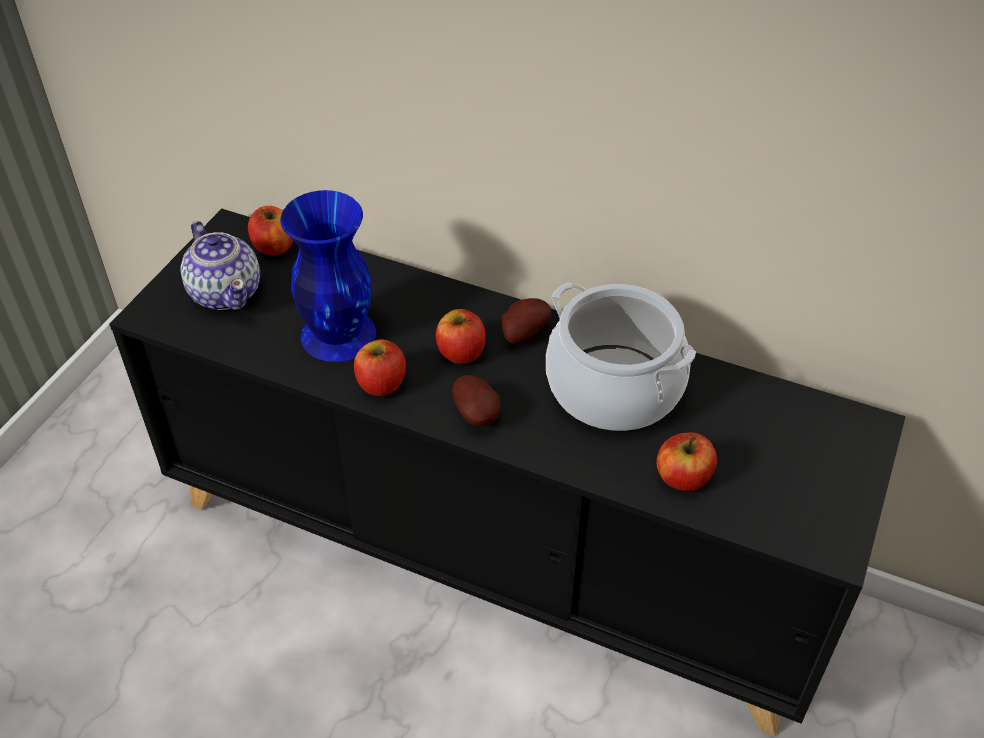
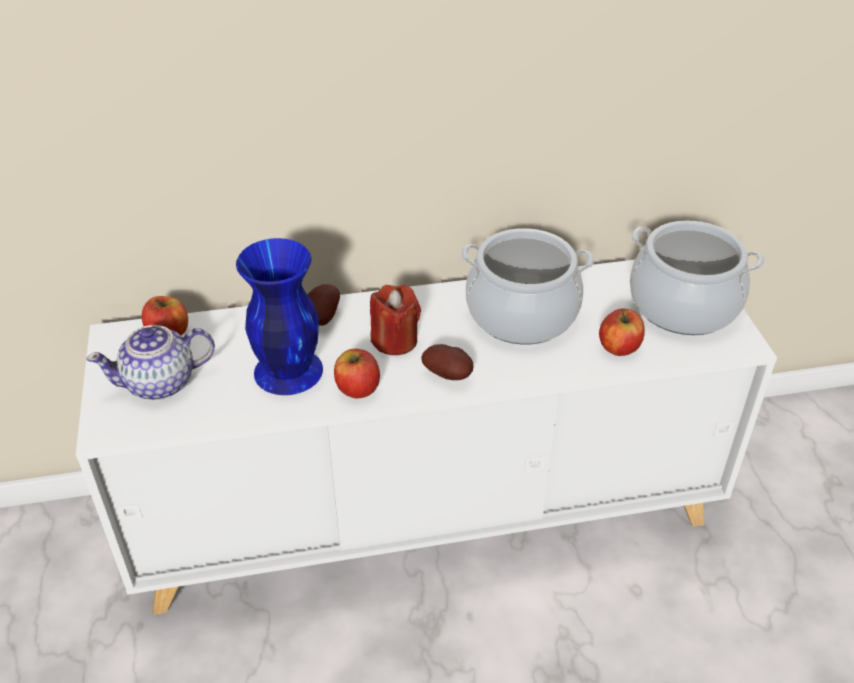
camera: 35 degrees left, 5 degrees down
black cabinet [109,209,906,737] -> white cabinet [76,260,777,615]
teapot [181,221,260,310] -> teapot turned 135 degrees clockwise [87,325,215,400]
apple [436,309,486,364] -> red candle [370,285,421,355]
potato [502,298,551,344] -> potato moved to [307,284,340,326]
none -> cooking pot [630,220,765,335]

